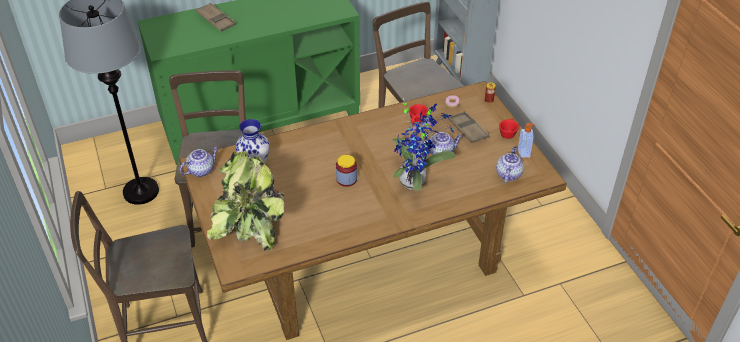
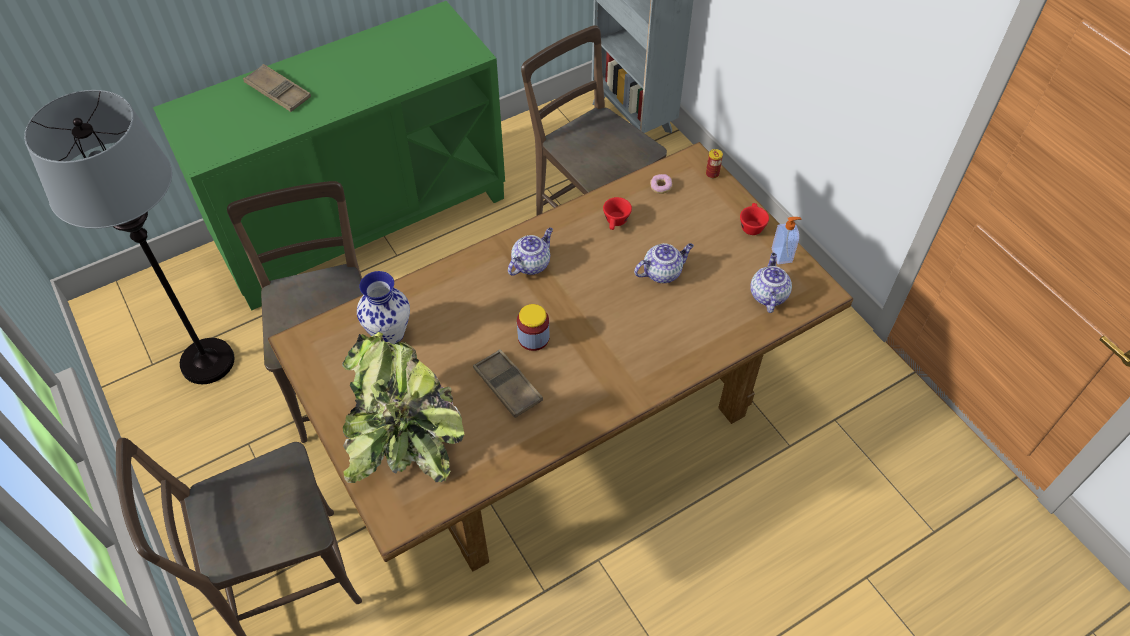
camera: 10 degrees left, 10 degrees up
teapot [180,147,218,177] -> teapot moved to [508,228,553,276]
potted plant [392,98,456,191] -> none
brown tray [448,111,489,143] -> brown tray moved to [473,349,543,418]

